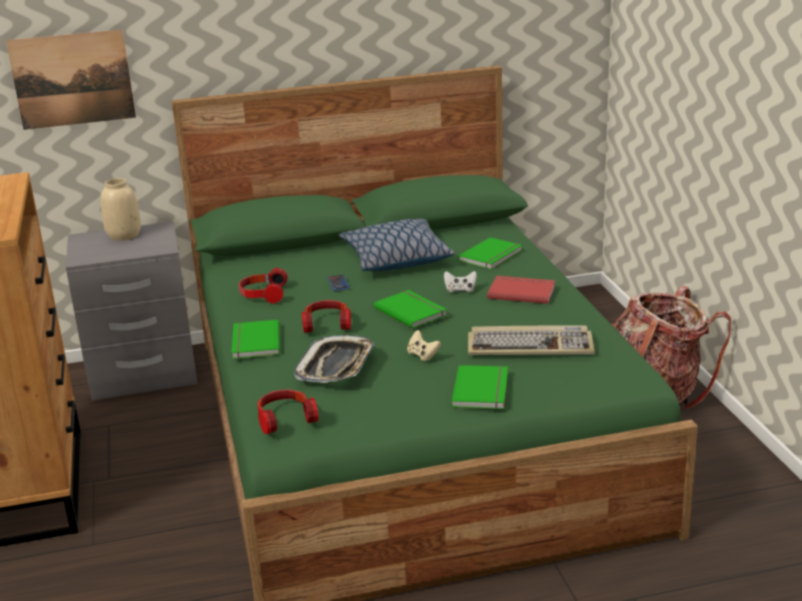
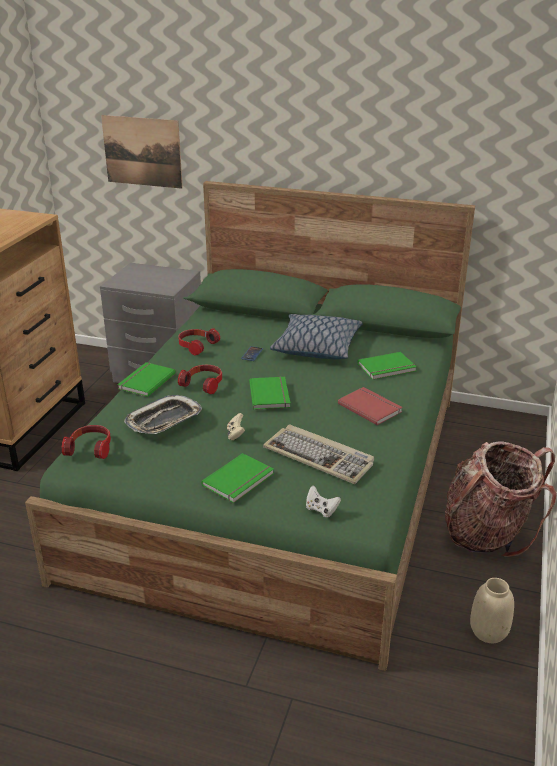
camera: 30 degrees right, 5 degrees up
beige vase [101,178,141,240] -> beige vase moved to [470,578,514,643]
white game controller [444,271,477,292] -> white game controller moved to [306,486,341,517]

